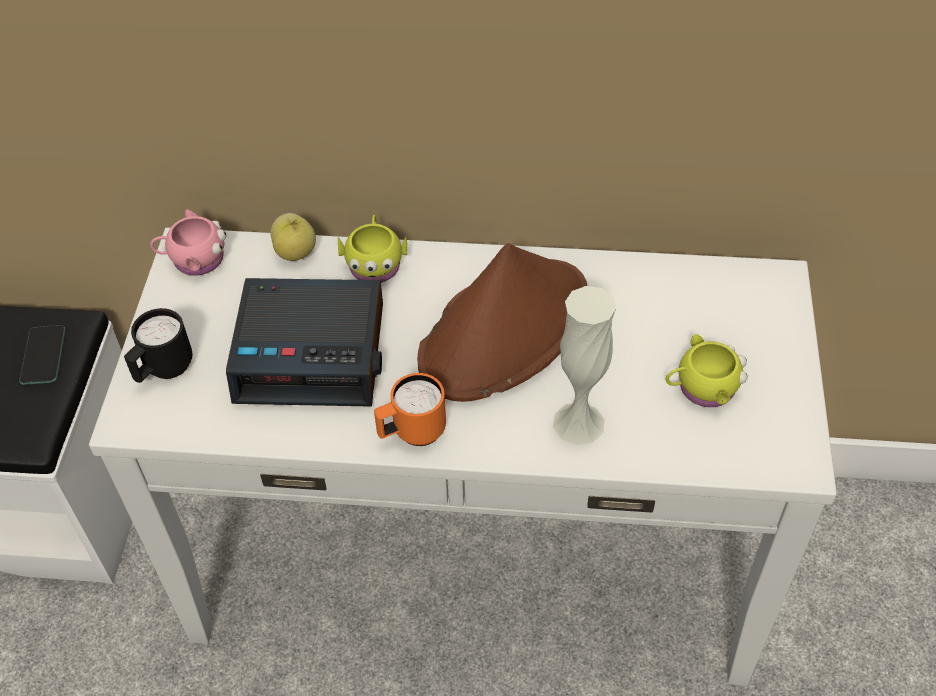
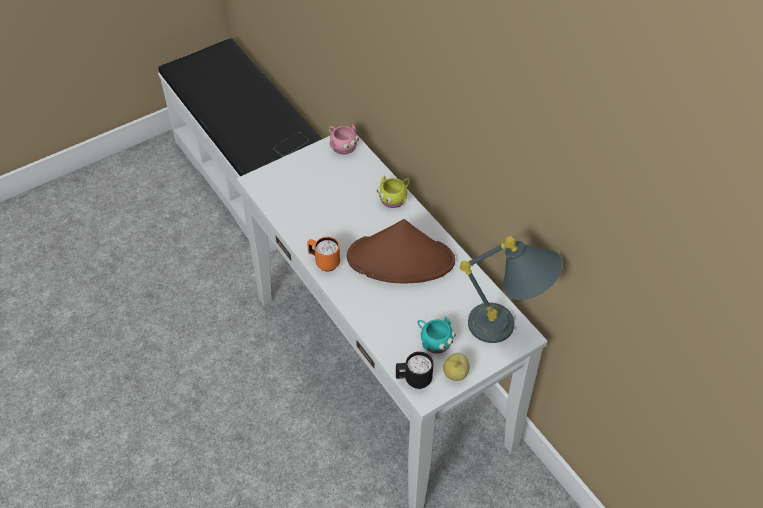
camera: 50 degrees right, 0 degrees up
black mug [124,308,193,383] -> black mug moved to [396,352,433,389]
alarm clock [226,278,383,406] -> none
apple [270,213,316,261] -> apple moved to [443,353,470,381]
white vase [553,286,616,445] -> none
yellow mug [666,334,748,407] -> turquoise mug [417,317,456,354]
none -> grey table lamp [460,236,563,343]

